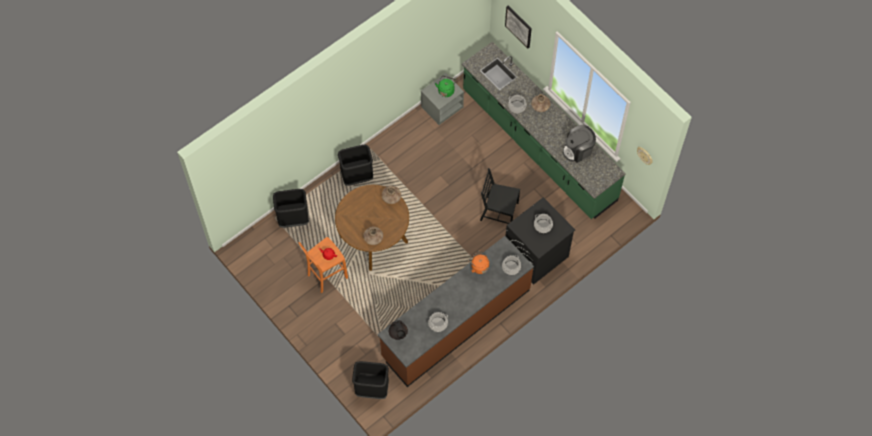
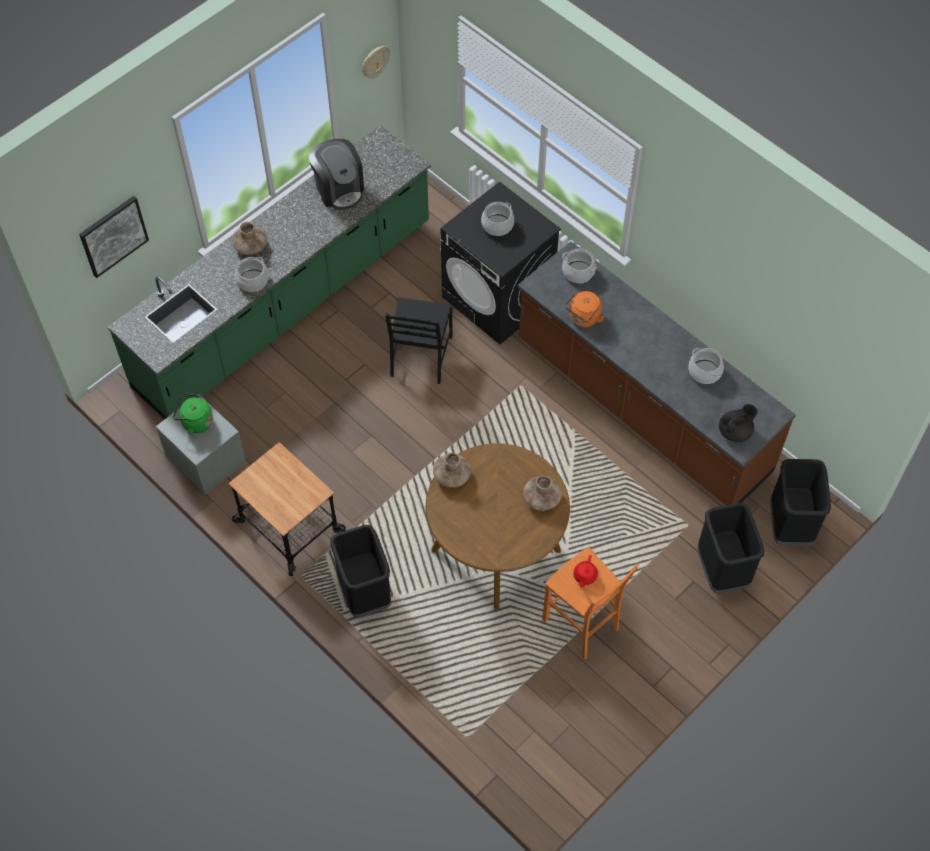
camera: 95 degrees left, 5 degrees down
black trash can [273,189,309,228] -> black trash can moved to [698,503,764,594]
none -> cart [228,442,346,576]

